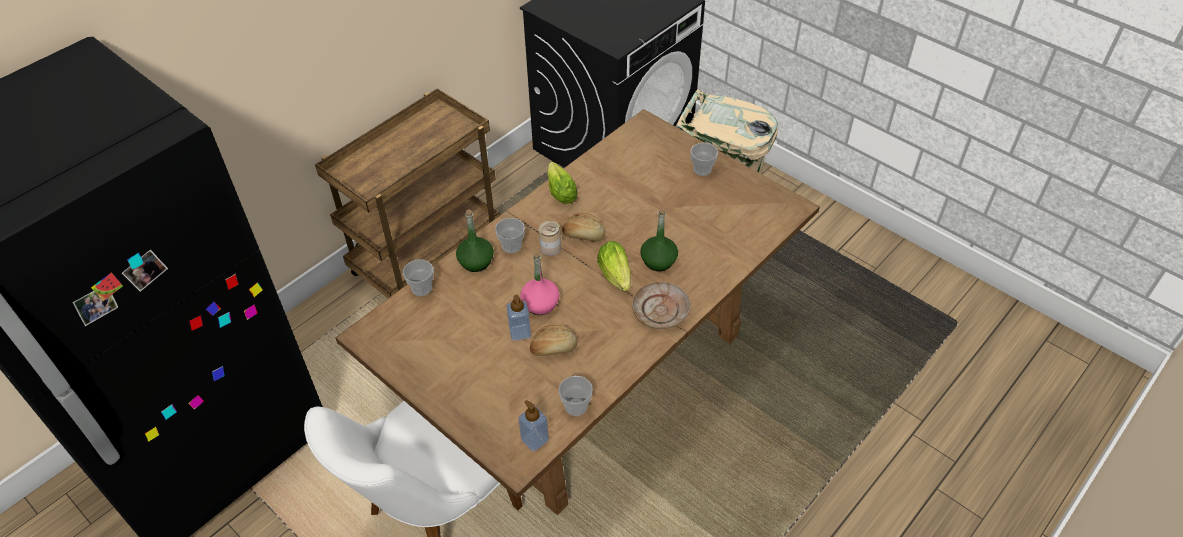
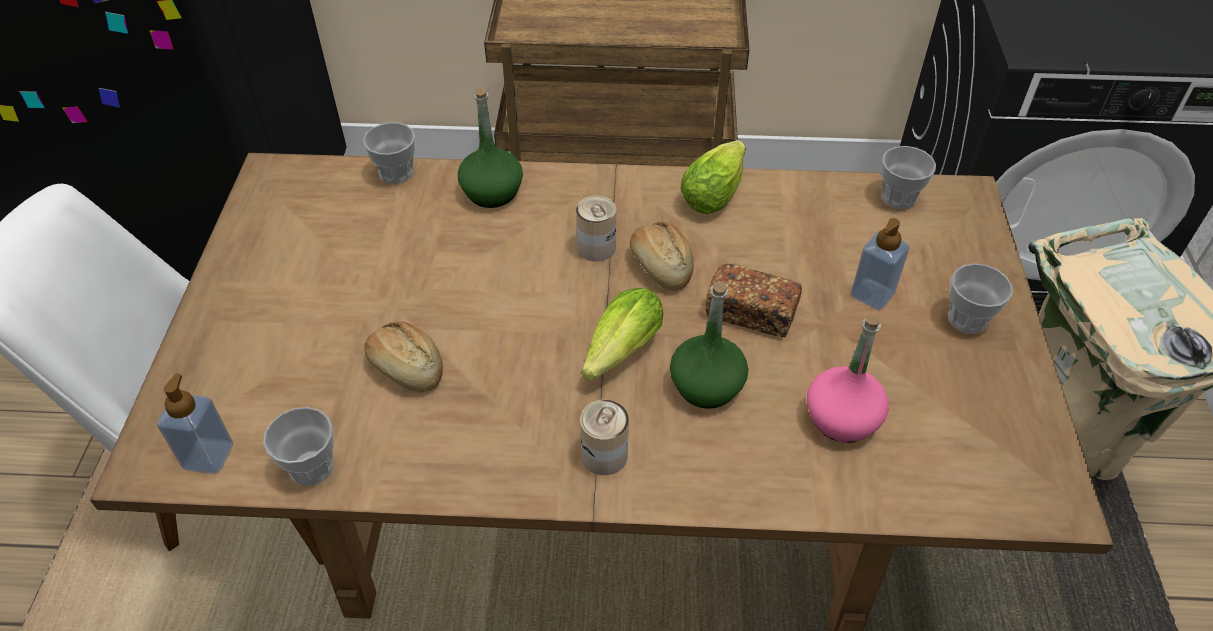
camera: 50 degrees right, 0 degrees up
cup [495,218,525,253] -> cup moved to [881,146,936,209]
soap dispenser [507,295,531,341] -> soap dispenser moved to [851,218,910,310]
pink bottle [520,253,560,315] -> pink bottle moved to [807,316,889,443]
beige plate [632,281,691,329] -> can [580,400,629,475]
none -> bread [706,263,802,337]

